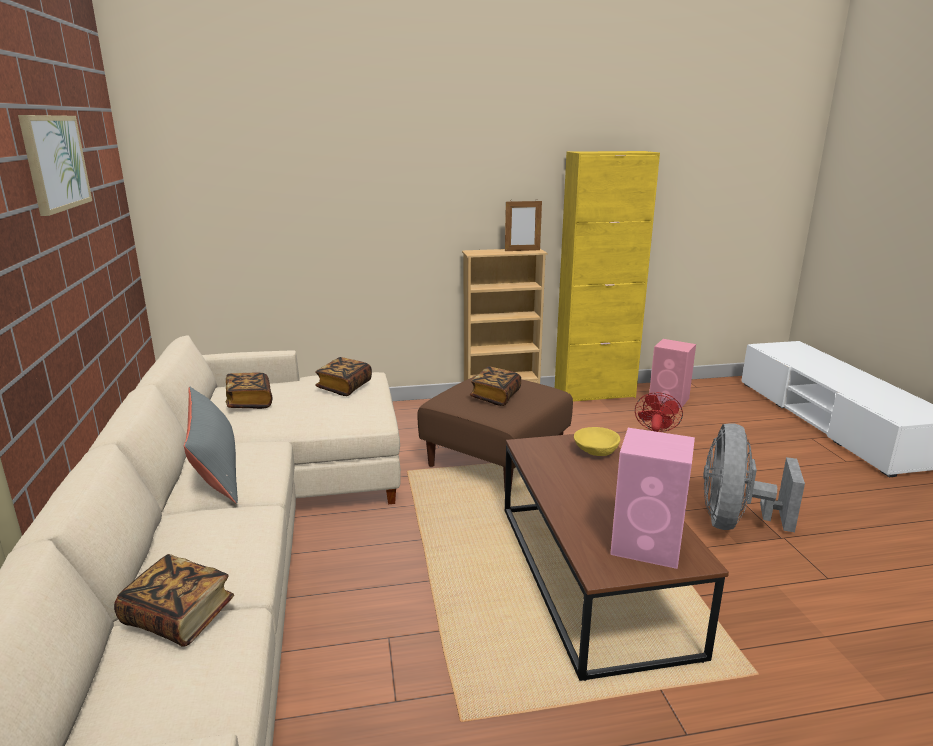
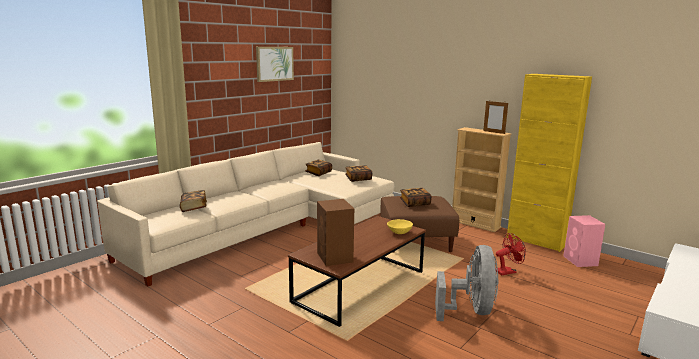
camera: 50 degrees right, 5 degrees down
grey pillow [184,387,238,504] -> none
pink speaker [610,428,695,569] -> brown speaker [317,199,354,266]
grey fan [703,423,805,532] -> grey fan turned 120 degrees clockwise [435,245,499,321]

